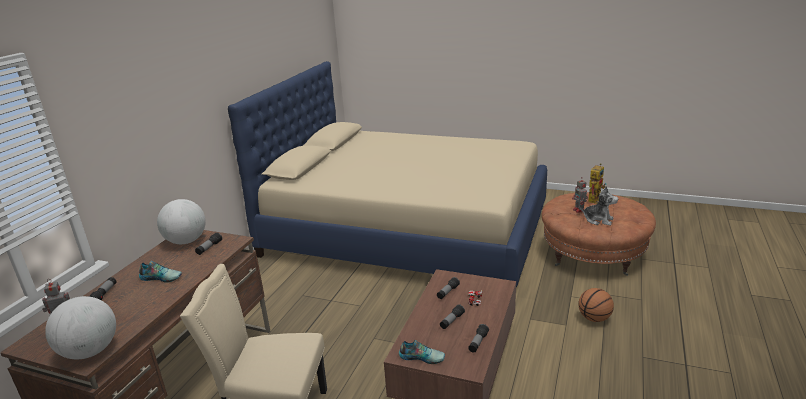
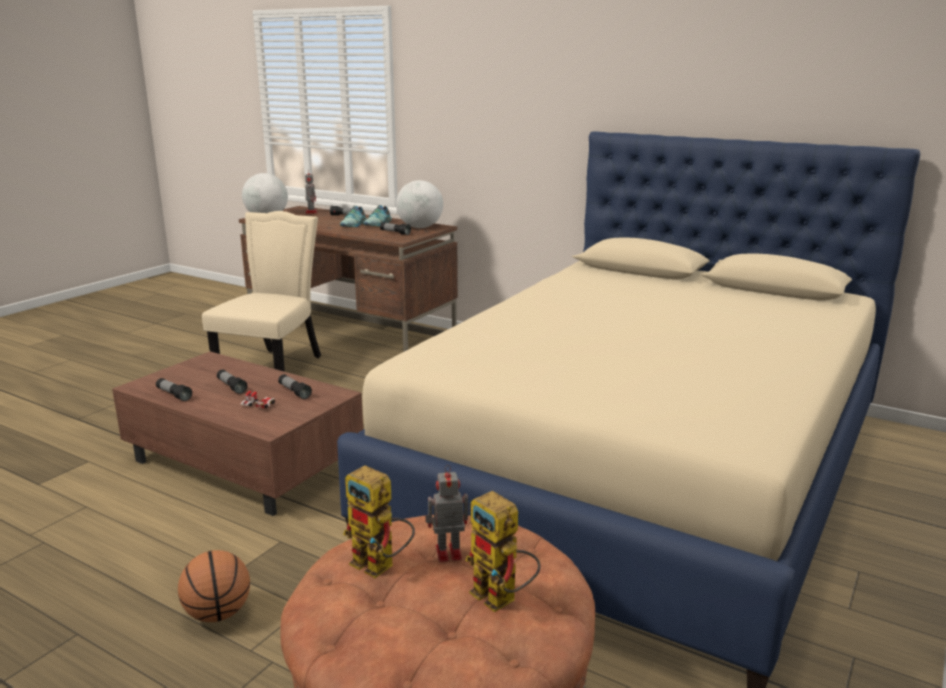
camera: 100 degrees right, 5 degrees down
shoe [399,340,445,364] -> shoe moved to [364,205,392,227]
plush toy [579,186,618,226] -> toy robot [343,465,415,578]

